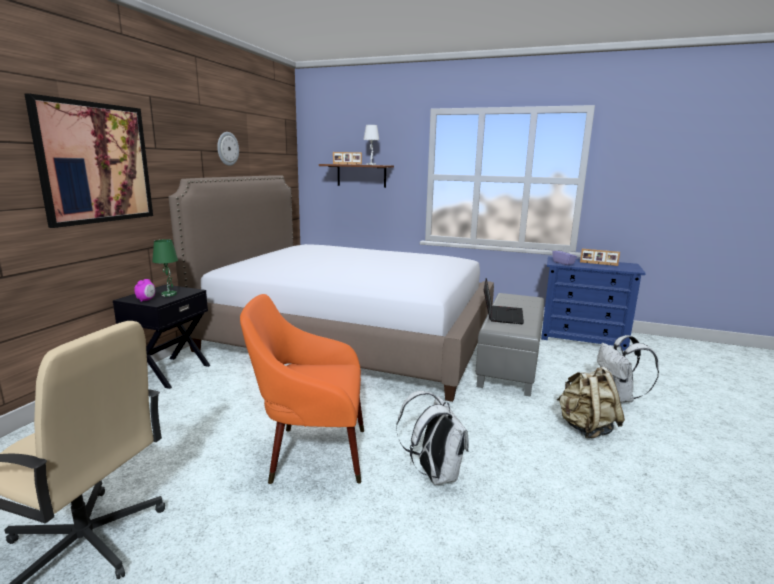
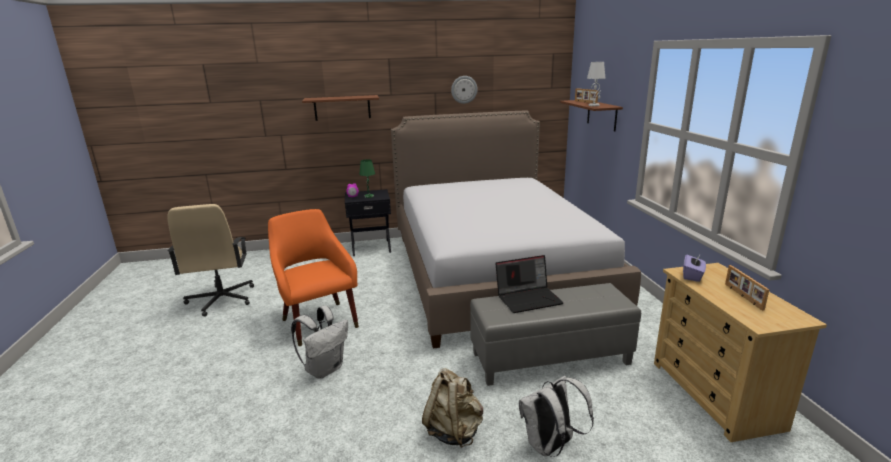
camera: 60 degrees right, 5 degrees up
picture [24,93,153,228] -> brown shelf [302,95,379,121]
blue dresser [541,257,646,351] -> beige dresser [654,263,827,442]

